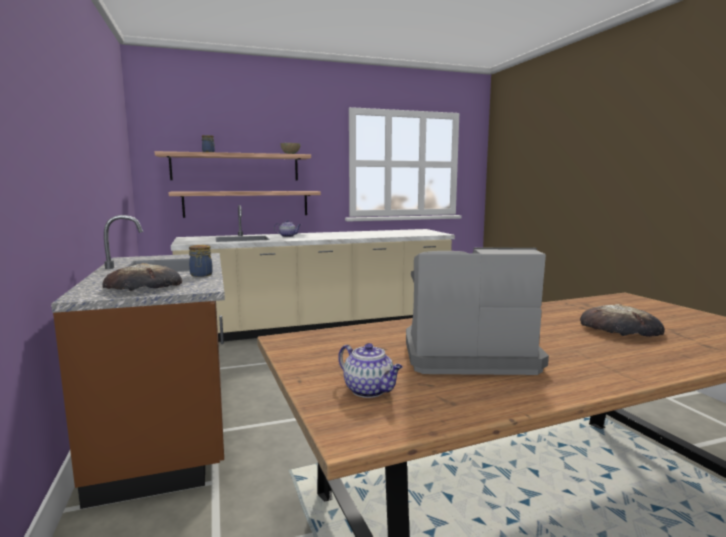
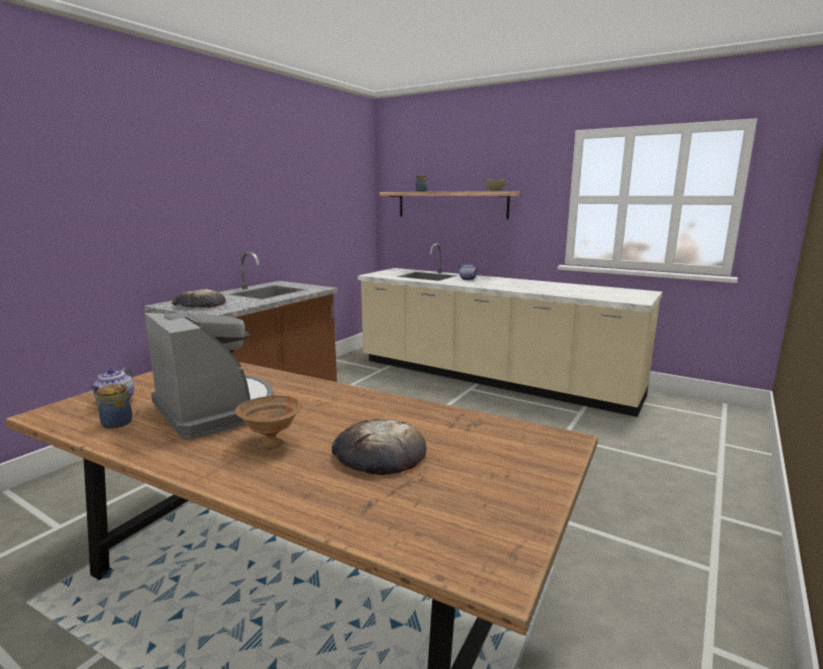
camera: 50 degrees right, 5 degrees up
shelf [168,191,321,218] -> none
jar [189,245,213,277] -> jar moved to [93,384,132,429]
none -> brown bowl [235,396,302,450]

